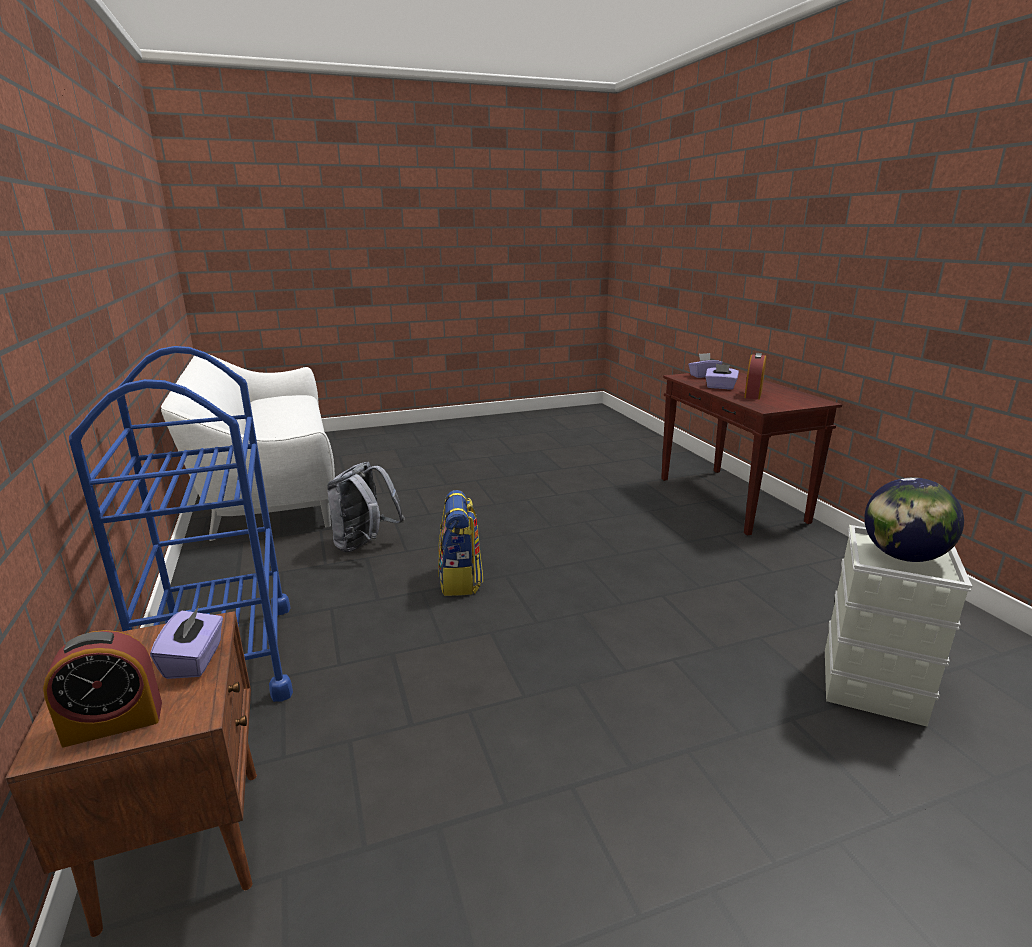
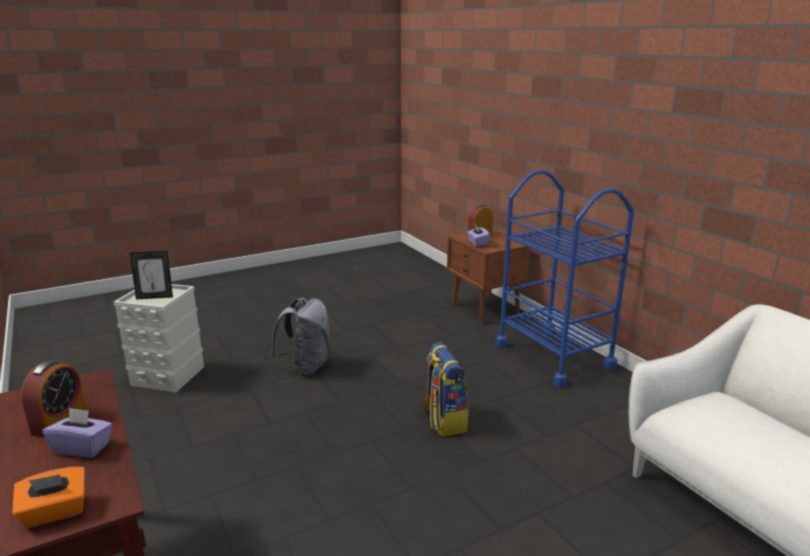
camera: 170 degrees right, 0 degrees up
grey backpack [327,462,405,552] -> grey backpack moved to [271,298,331,376]
purple tissue box [688,353,722,378] -> orange tissue box [12,467,85,528]
globe [864,477,964,562] -> picture frame [130,251,173,299]

